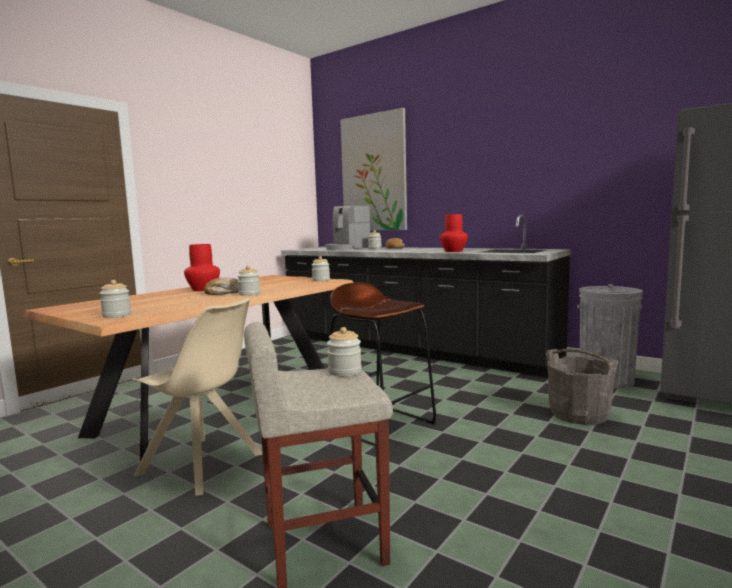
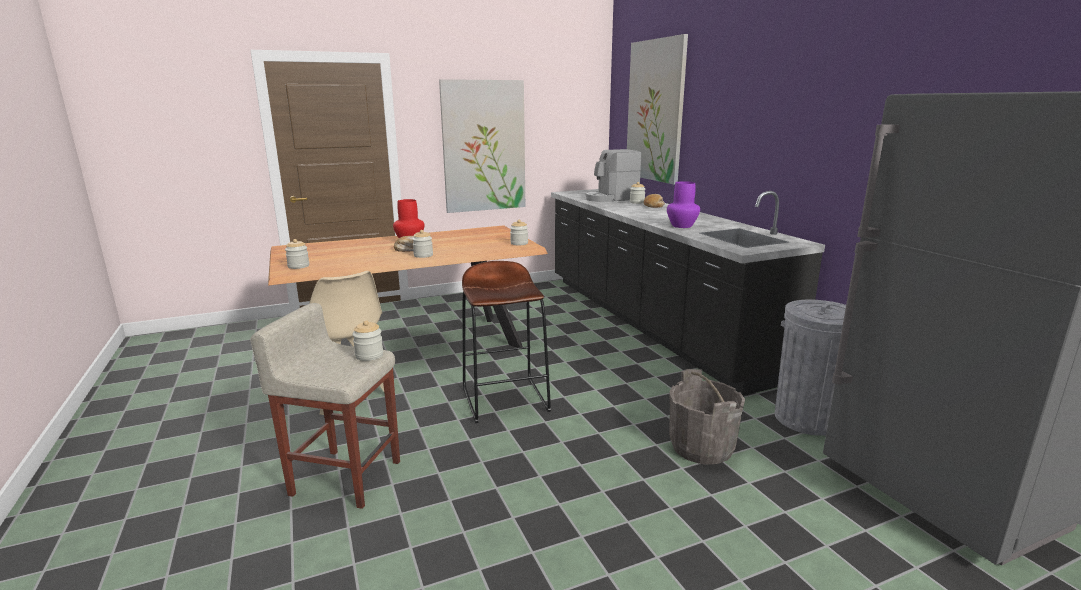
camera: 30 degrees right, 10 degrees up
red vase [440,214,468,252] -> purple vase [667,181,700,228]
none -> picture [439,79,525,213]

